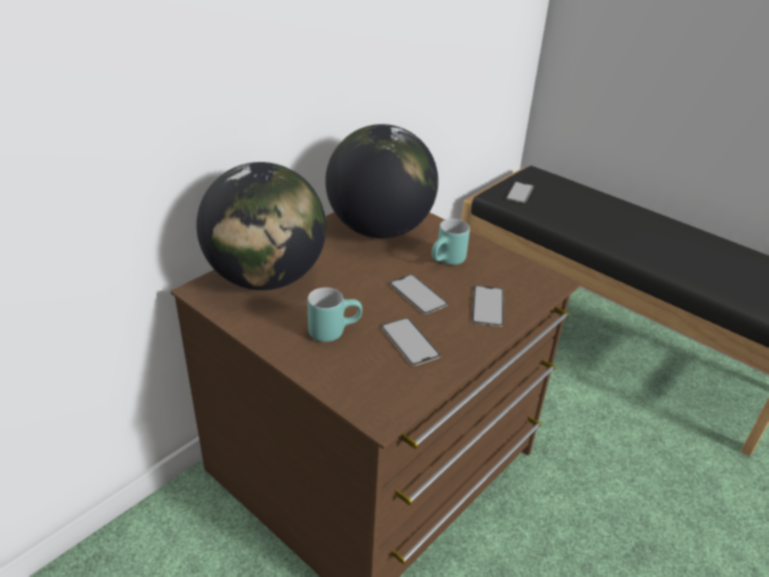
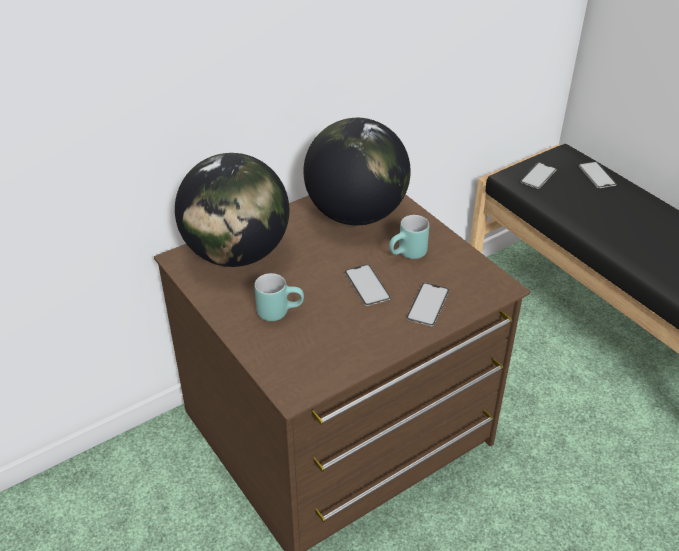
camera: 15 degrees right, 5 degrees up
phone [381,318,440,366] -> phone moved to [579,162,616,188]

